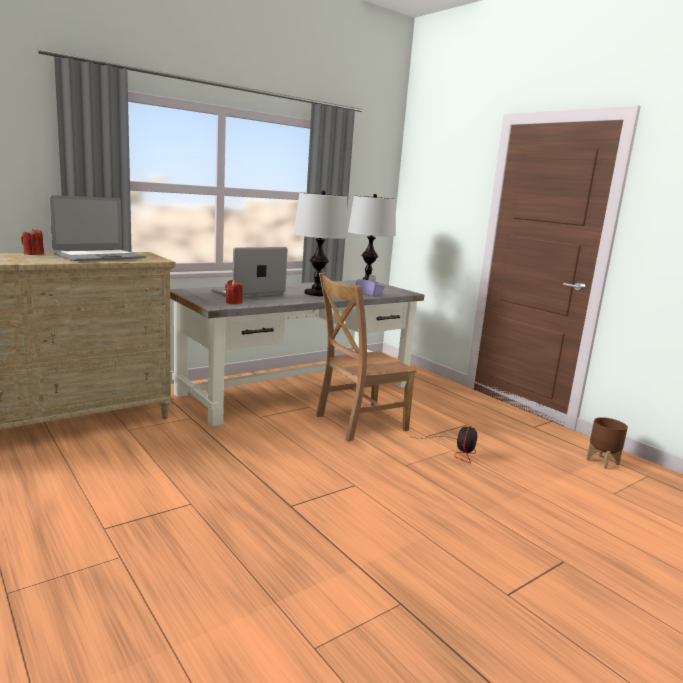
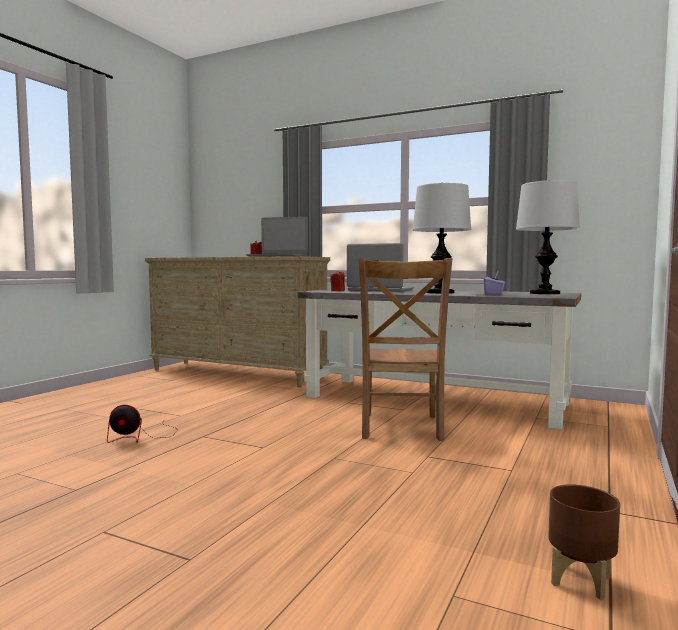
camera: 65 degrees right, 10 degrees down
brown chair [316,273,417,442] -> brown chair turned 120 degrees counterclockwise [359,258,452,441]
fan [409,426,477,463] -> fan moved to [107,405,177,443]

